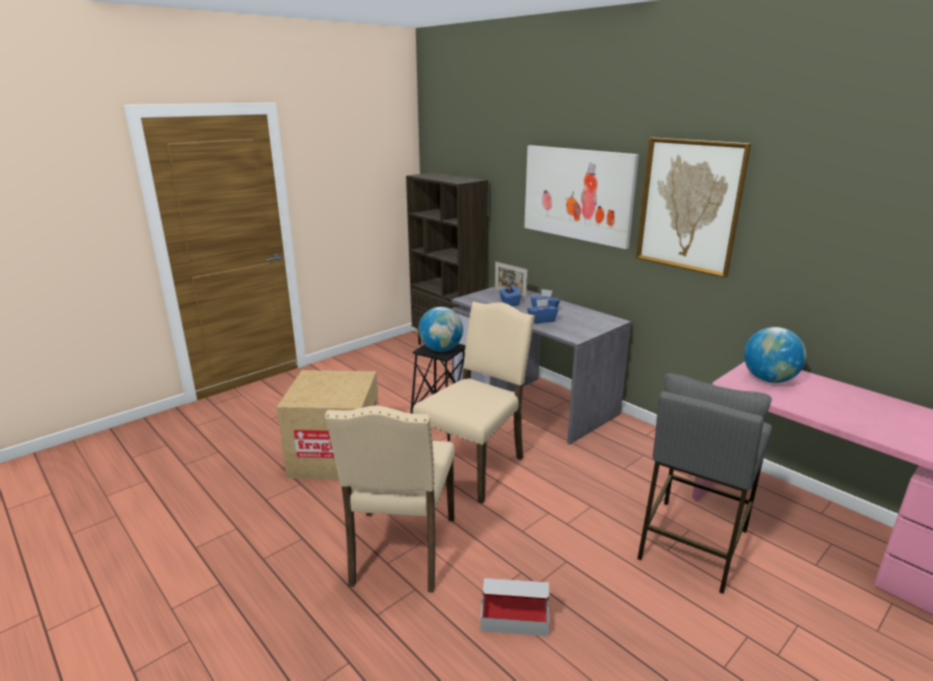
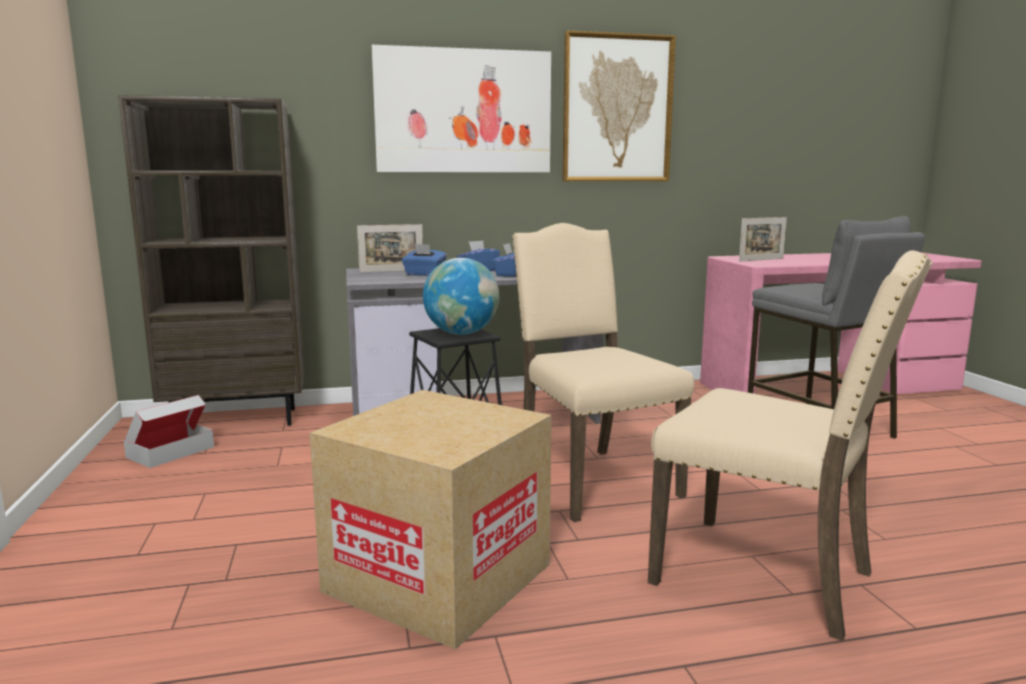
camera: 60 degrees left, 10 degrees down
cardboard box [480,578,550,636] -> cardboard box moved to [124,395,214,468]
globe [744,327,807,383] -> picture frame [739,217,787,262]

